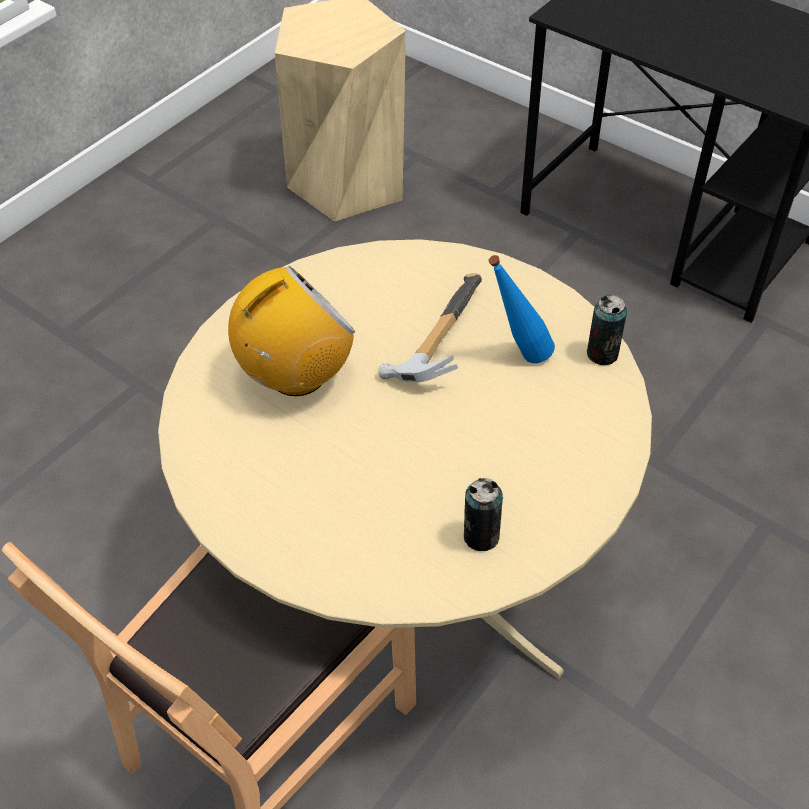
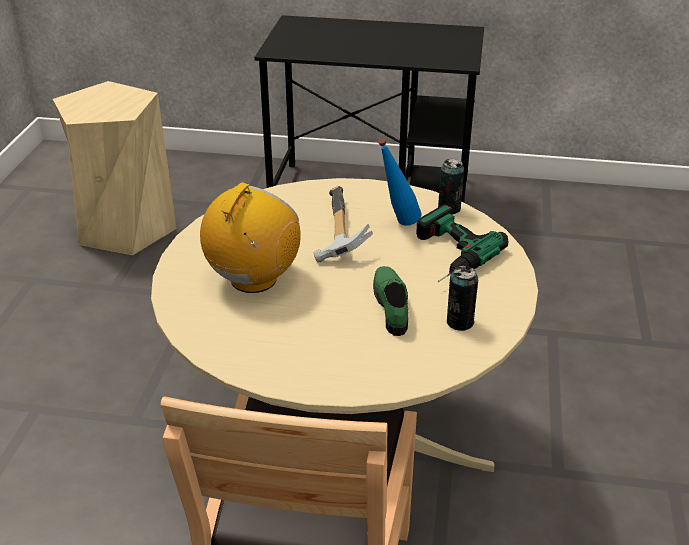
camera: 30 degrees left, 15 degrees down
none -> green shoe [373,266,408,336]
none -> power drill [416,205,509,282]

